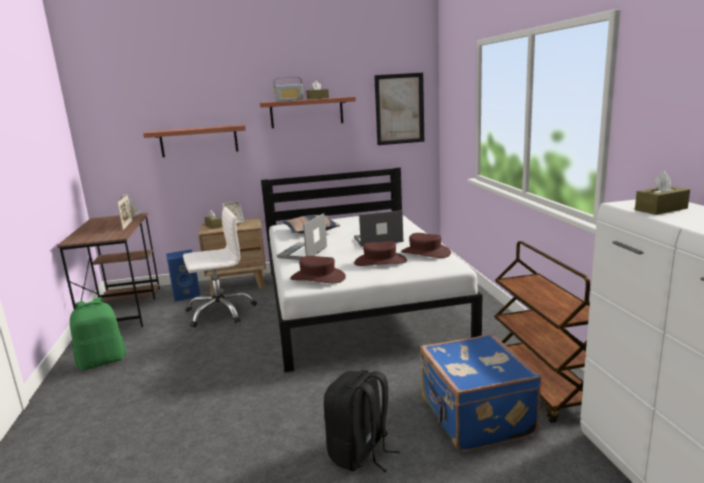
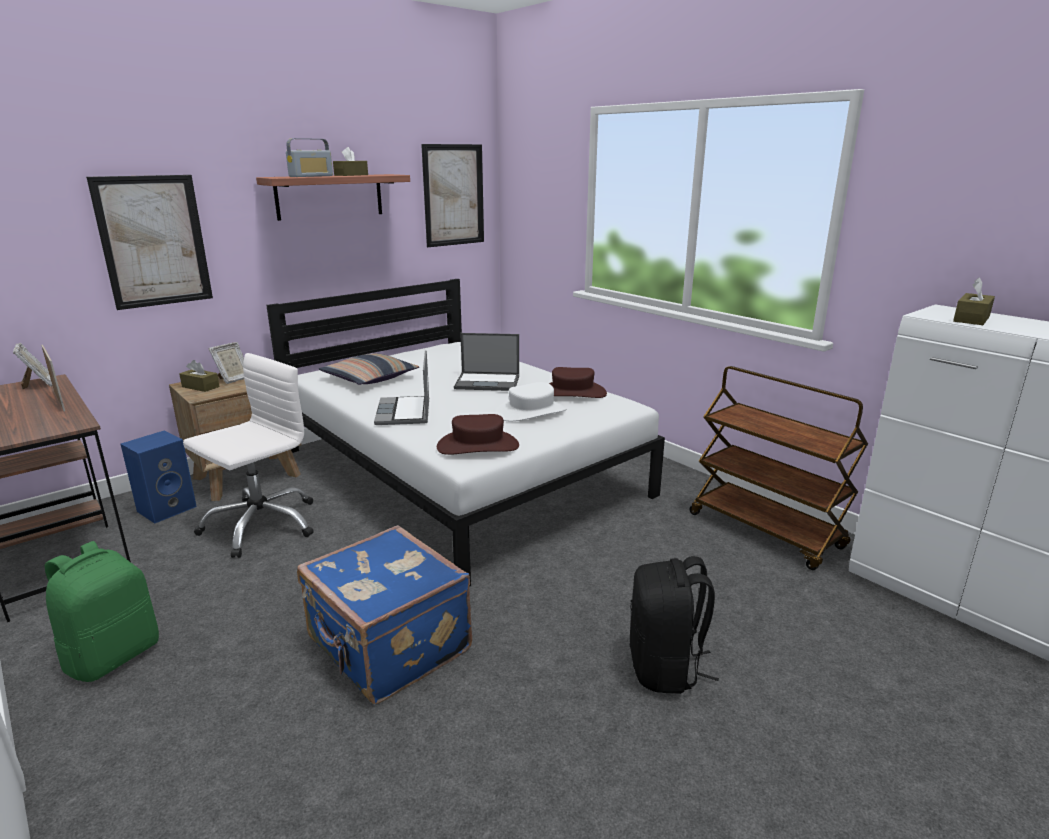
camera: 30 degrees left, 5 degrees up
shelf [143,125,246,157] -> picture [86,175,213,310]
laptop [354,210,403,247] -> laptop turned 135 degrees counterclockwise [454,333,519,391]
brown hat [354,241,407,266] -> white hat [496,382,567,421]
blue suitcase [420,334,542,452] -> blue suitcase moved to [297,525,472,704]

